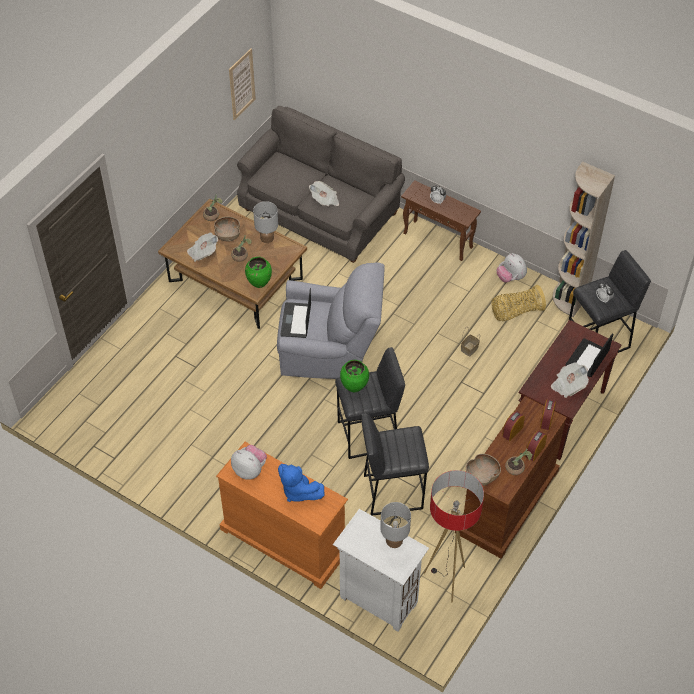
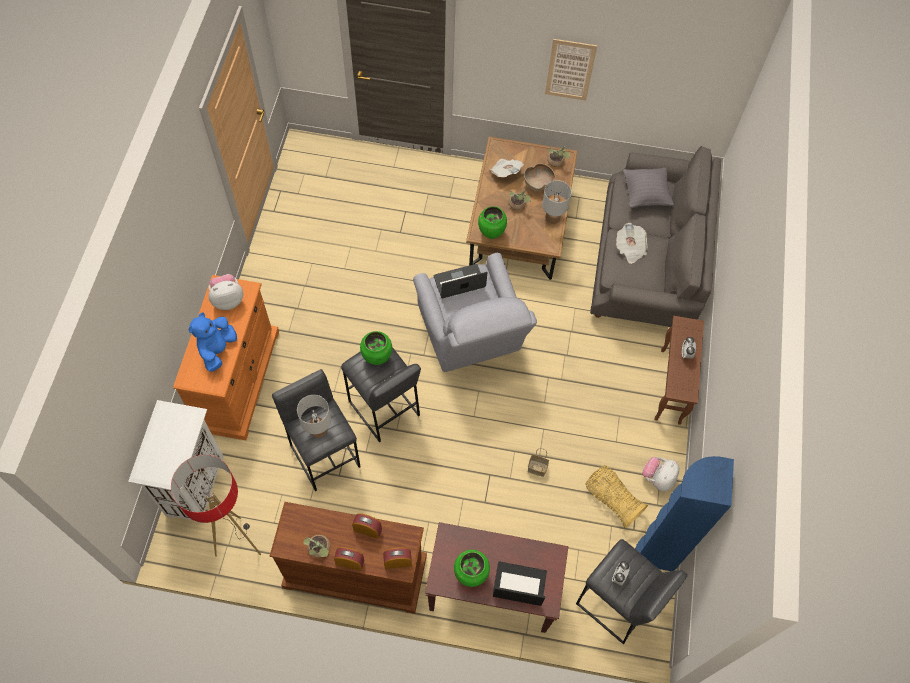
camera: 65 degrees right, 10 degrees up
picture [229,48,256,120] -> picture moved to [545,39,597,101]
plush toy [231,445,267,480] -> plush toy turned 120 degrees counterclockwise [208,274,243,310]
grey table lamp [380,502,411,548] -> grey table lamp moved to [297,395,331,438]
brown bowl [466,454,501,486] -> none
newspaper [551,362,589,398] -> green vase [454,550,490,587]
beige bookcase [553,162,615,317] -> blue bookcase [635,456,734,571]
none -> grey pillow [623,168,674,208]

